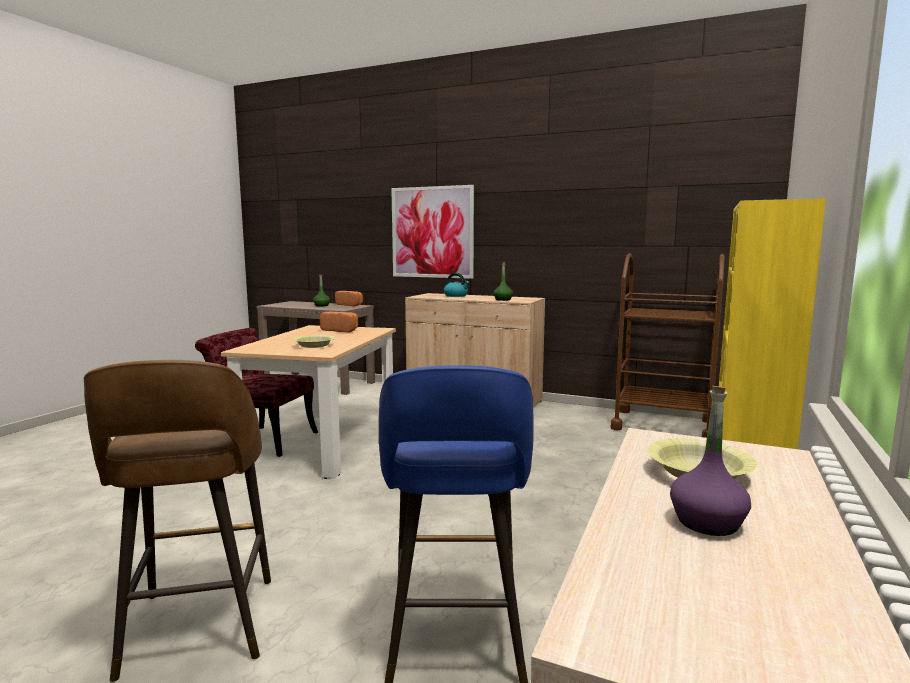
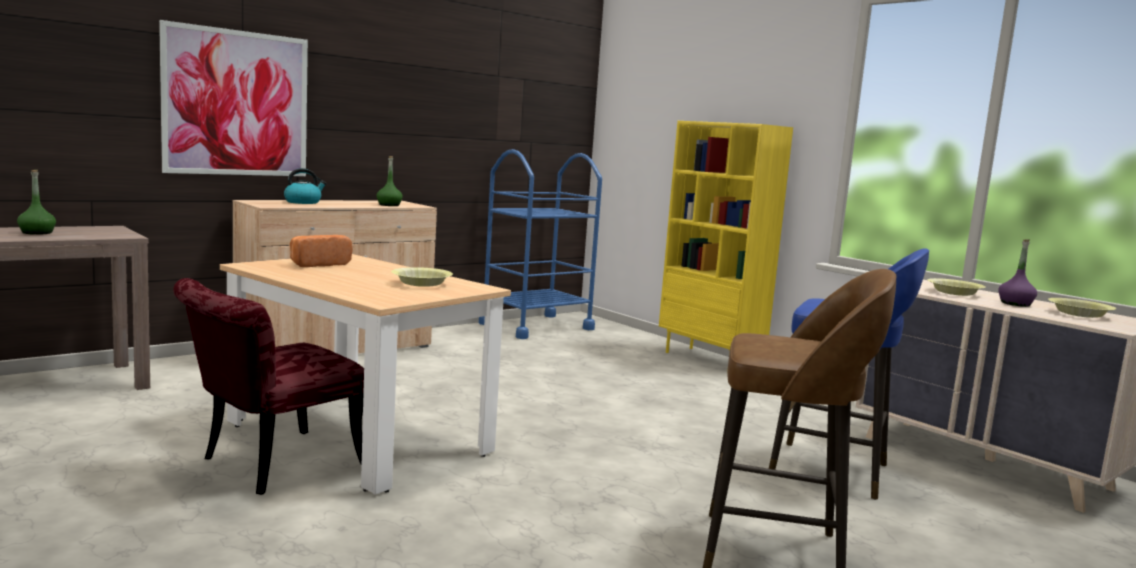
camera: 65 degrees left, 0 degrees up
bread [335,291,363,306] -> none
brown cart [610,253,725,438] -> blue cart [479,149,602,339]
none -> yellow bowl [1048,298,1116,318]

